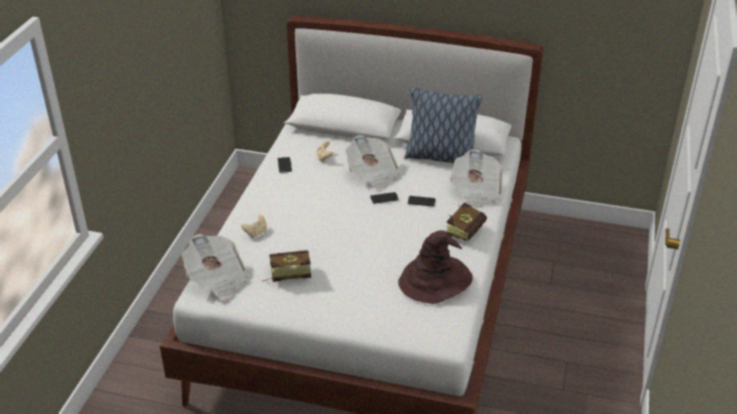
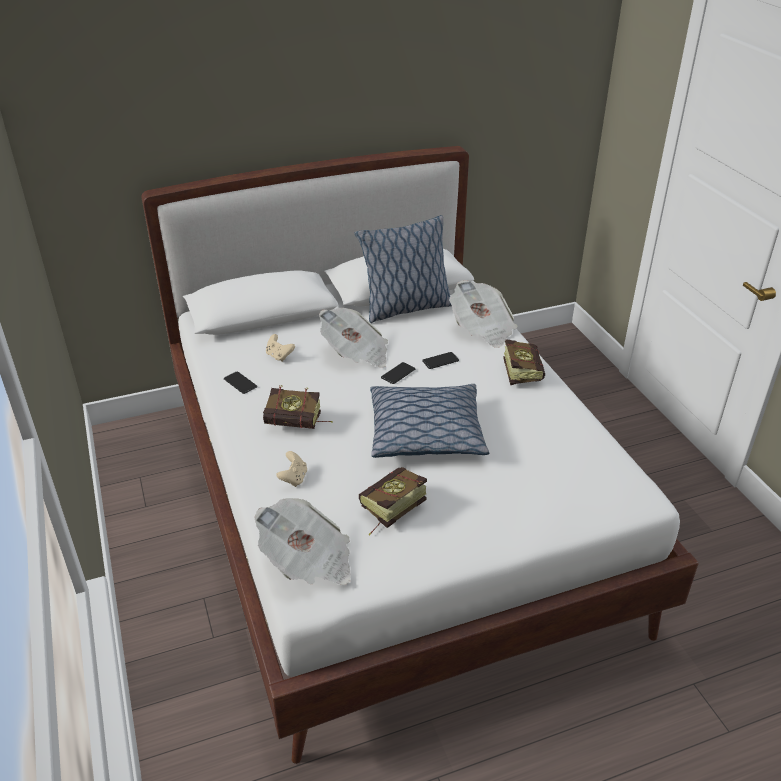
camera: 35 degrees left, 0 degrees up
brown hat [398,230,473,304] -> none
none -> book [263,385,332,429]
none -> pillow [370,384,489,458]

